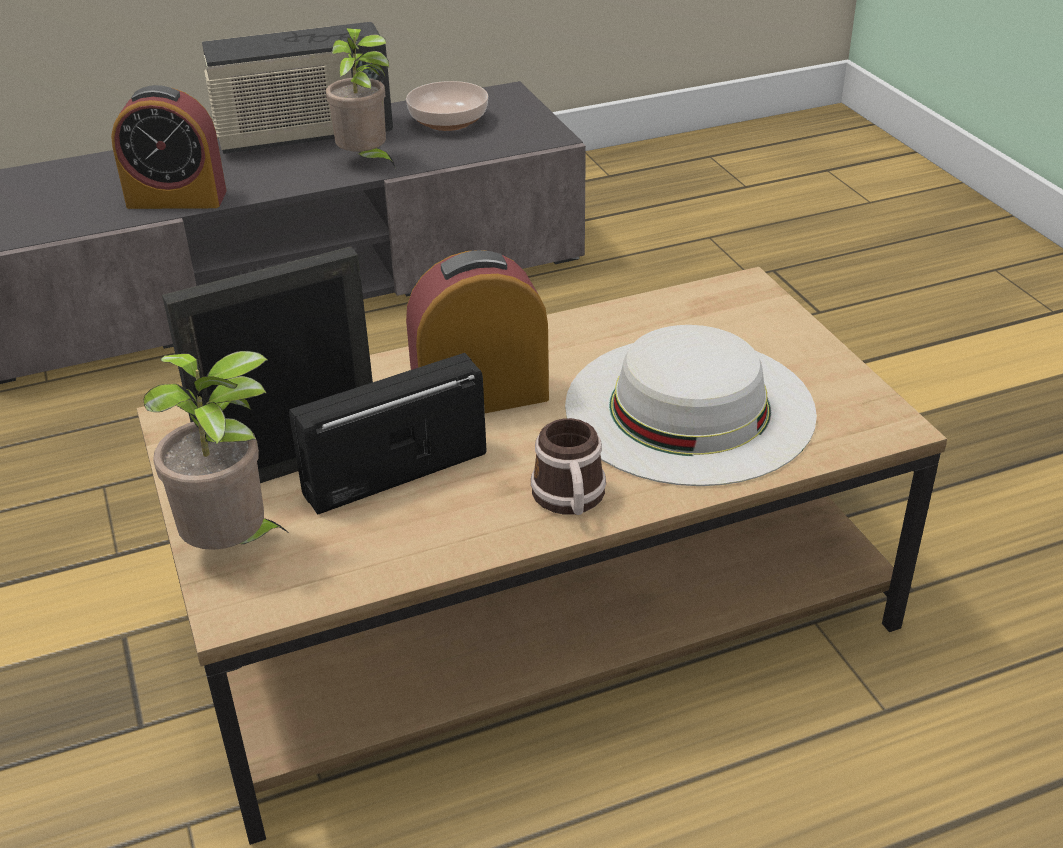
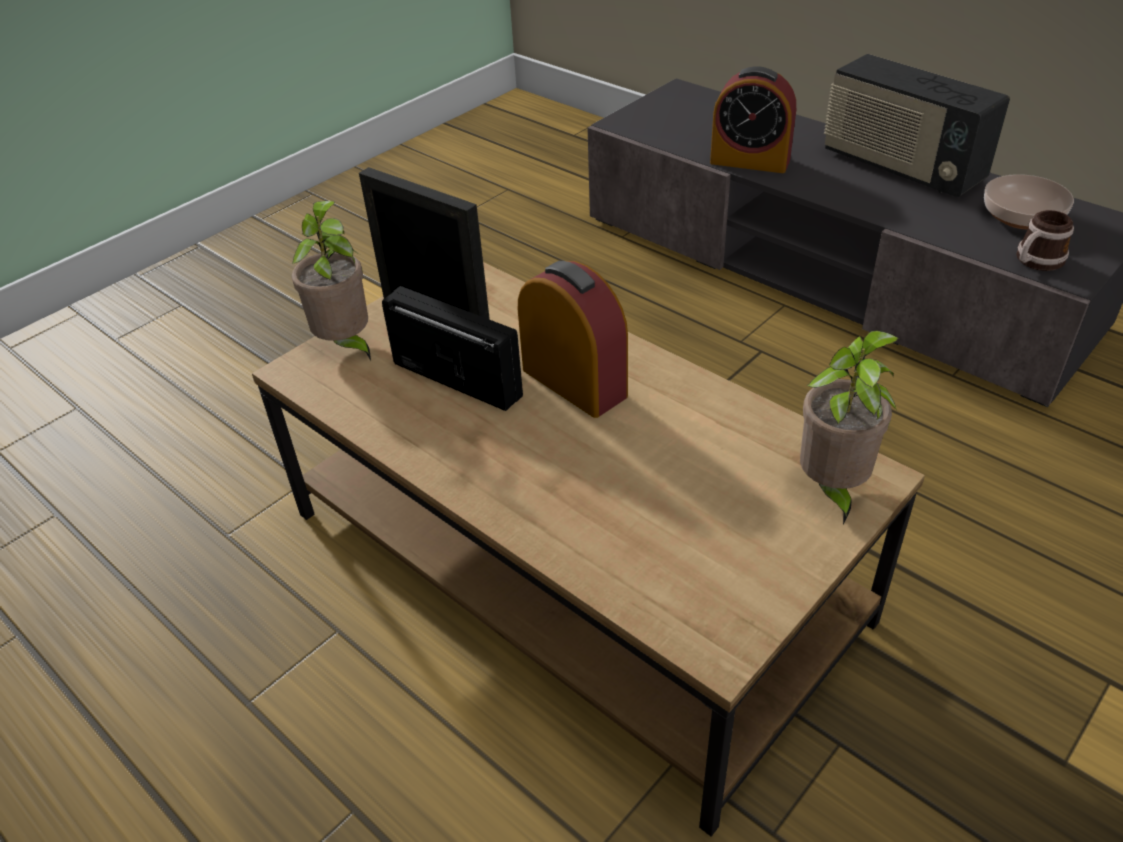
camera: 65 degrees right, 5 degrees up
alarm clock [111,85,227,209] -> alarm clock turned 45 degrees counterclockwise [710,66,796,173]
potted plant [326,28,395,167] -> potted plant moved to [800,331,900,524]
mug [531,418,606,515] -> mug moved to [1016,210,1074,271]
white hat [565,325,817,486] -> none

